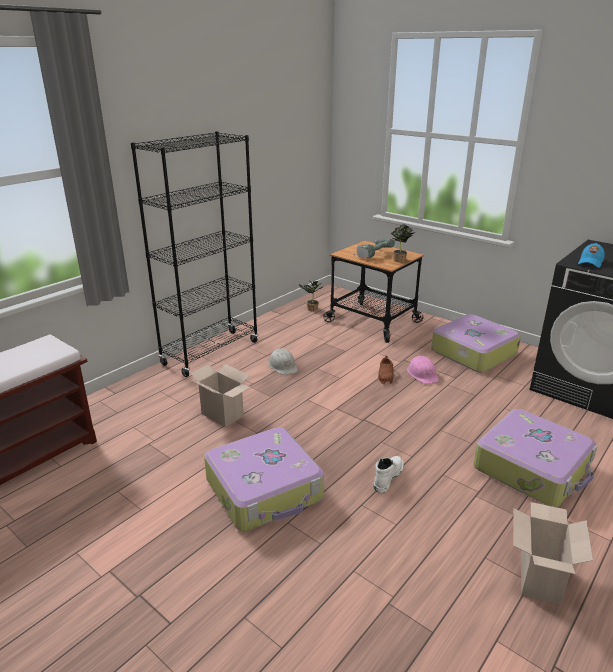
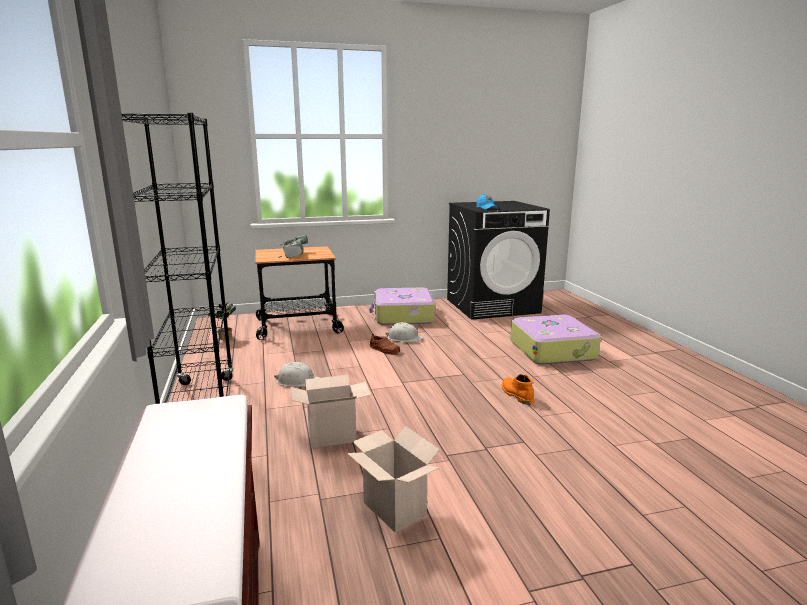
camera: 55 degrees left, 10 degrees down
suitcase [204,427,324,532] -> none
white boot [374,456,403,493] -> orange boot [502,374,534,405]
potted plant [391,224,415,262] -> none
pink hard hat [407,356,439,384] -> white hard hat [386,322,423,342]
cardboard box [514,502,593,604] -> cardboard box moved to [347,426,440,532]

